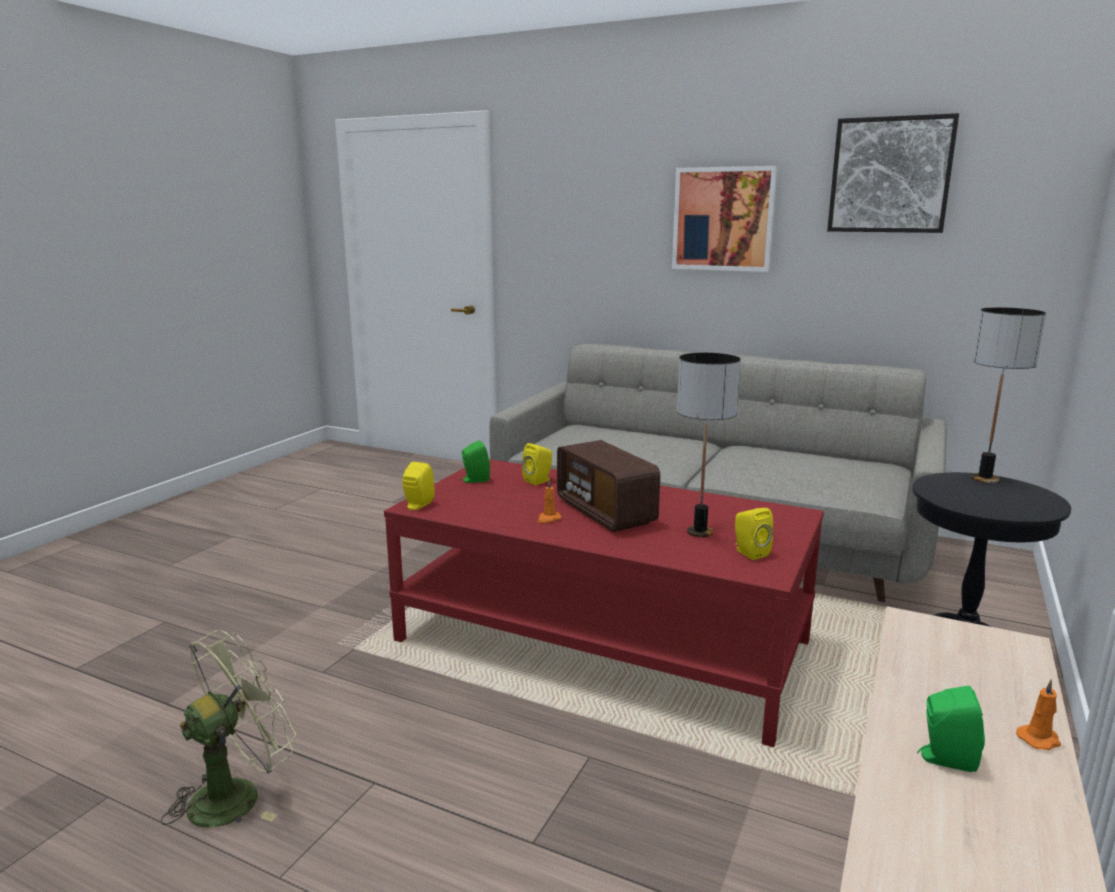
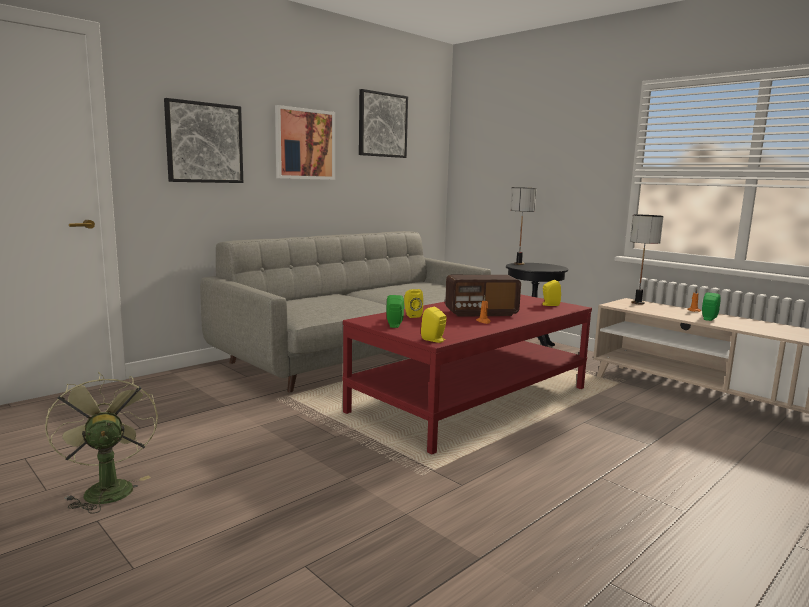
camera: 70 degrees left, 5 degrees down
green fan [161,630,296,828] -> green fan moved to [45,372,158,514]
table lamp [677,353,741,537] -> table lamp moved to [630,215,663,304]
none -> picture [164,98,243,183]

